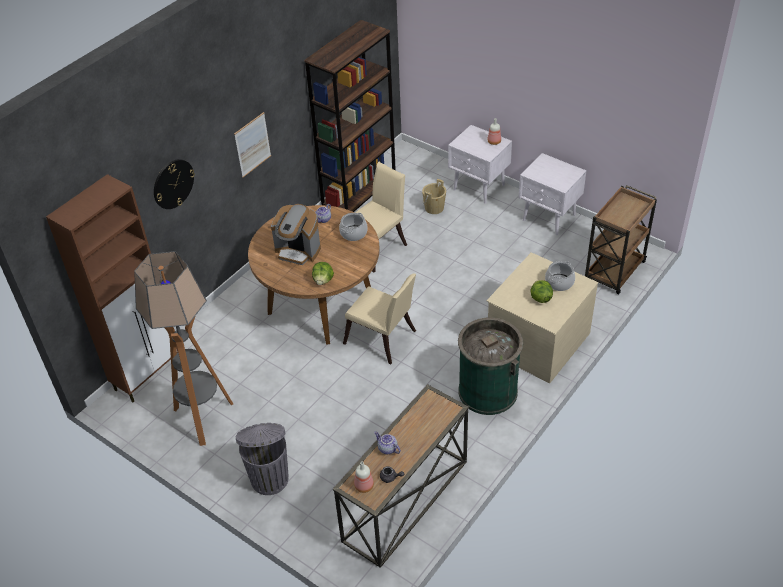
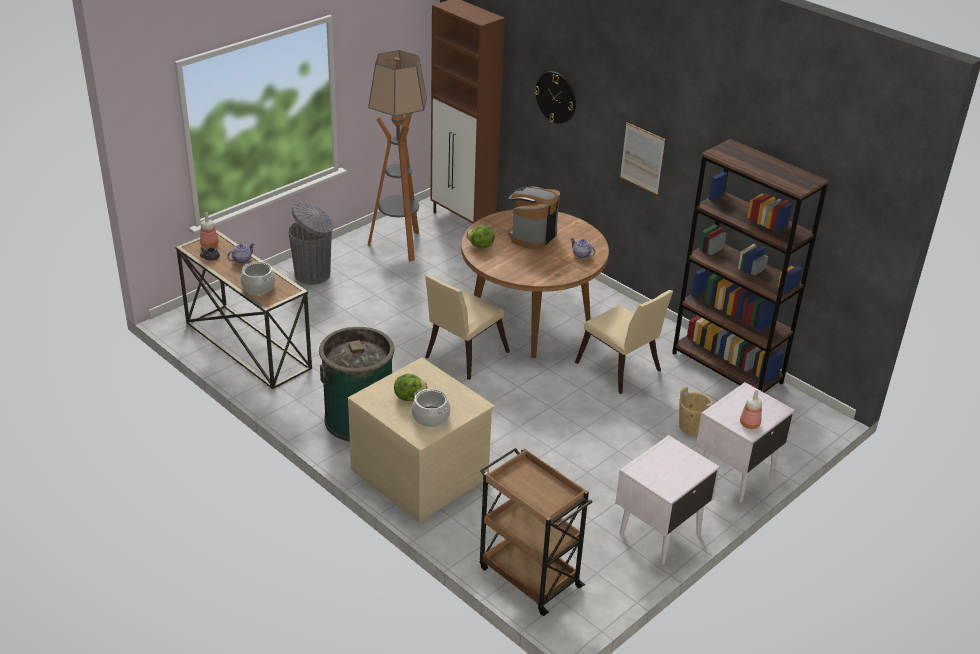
camera: 95 degrees right, 10 degrees down
cooking pot [339,213,368,241] -> cooking pot moved to [240,262,275,294]

